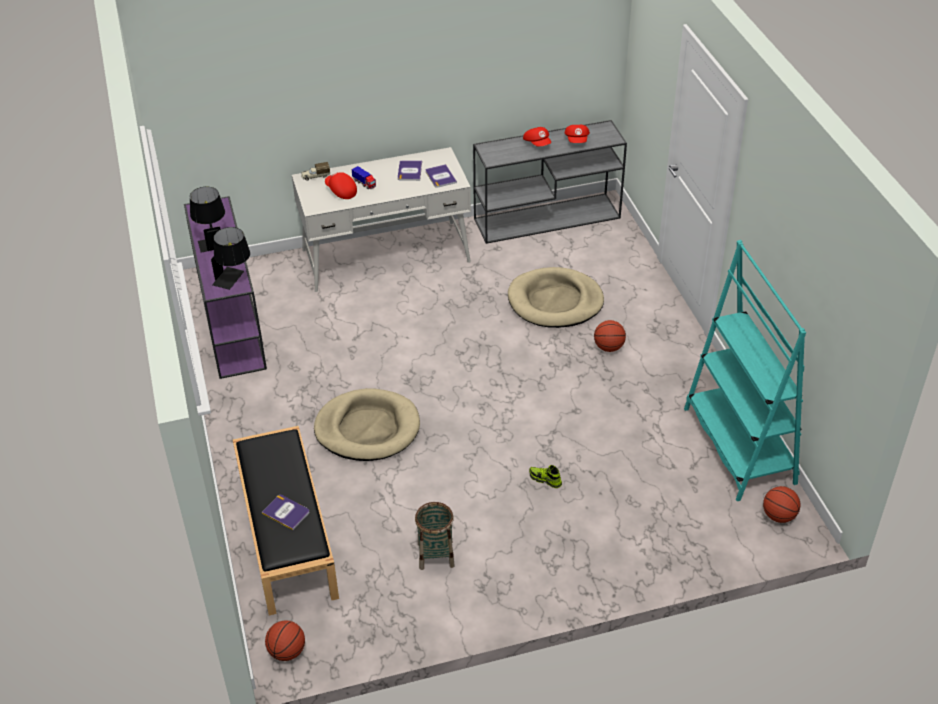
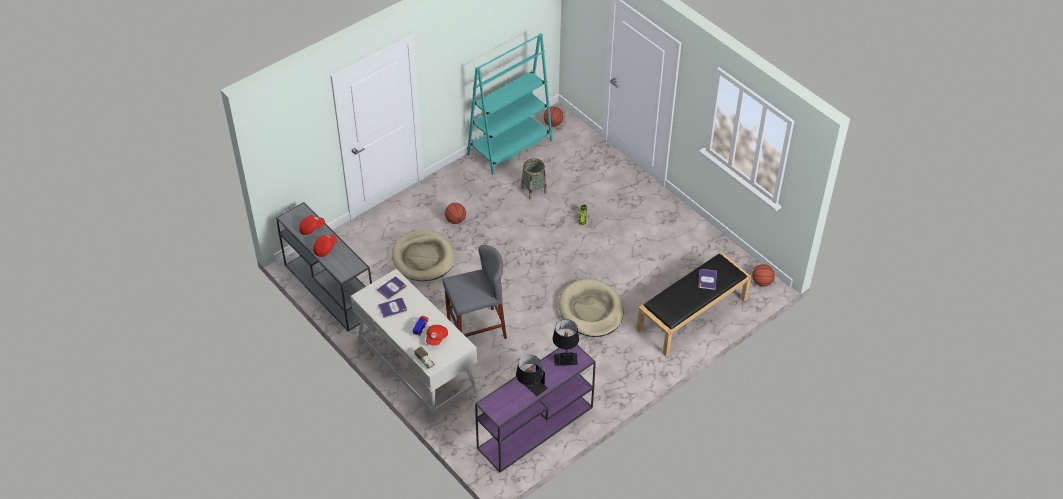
camera: 115 degrees left, 5 degrees up
basket [415,502,455,570] -> basket moved to [521,158,547,199]
none -> grey stool [442,245,507,339]

